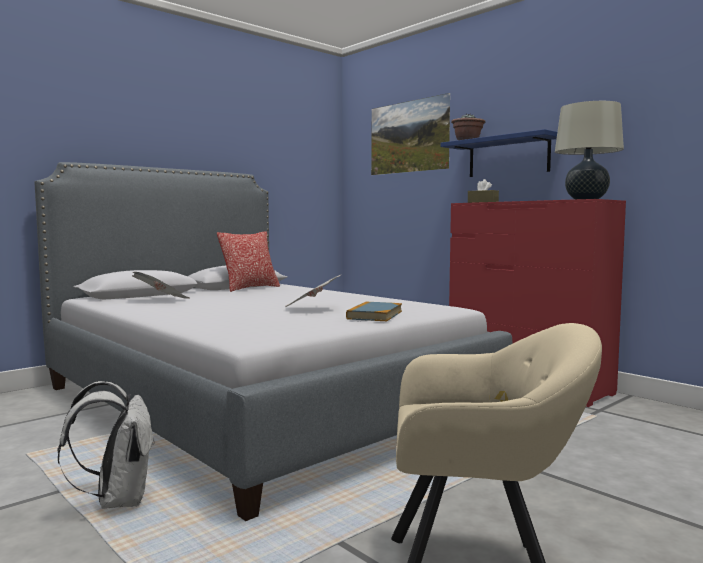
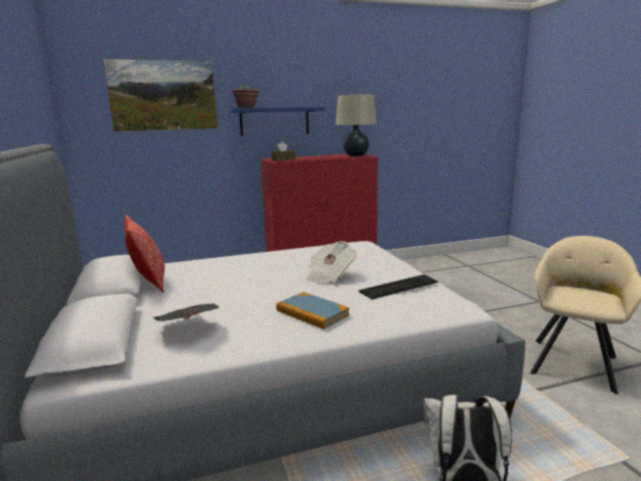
camera: 65 degrees left, 10 degrees up
book [346,302,402,321] -> book moved to [276,292,350,329]
none -> keyboard [359,274,438,299]

